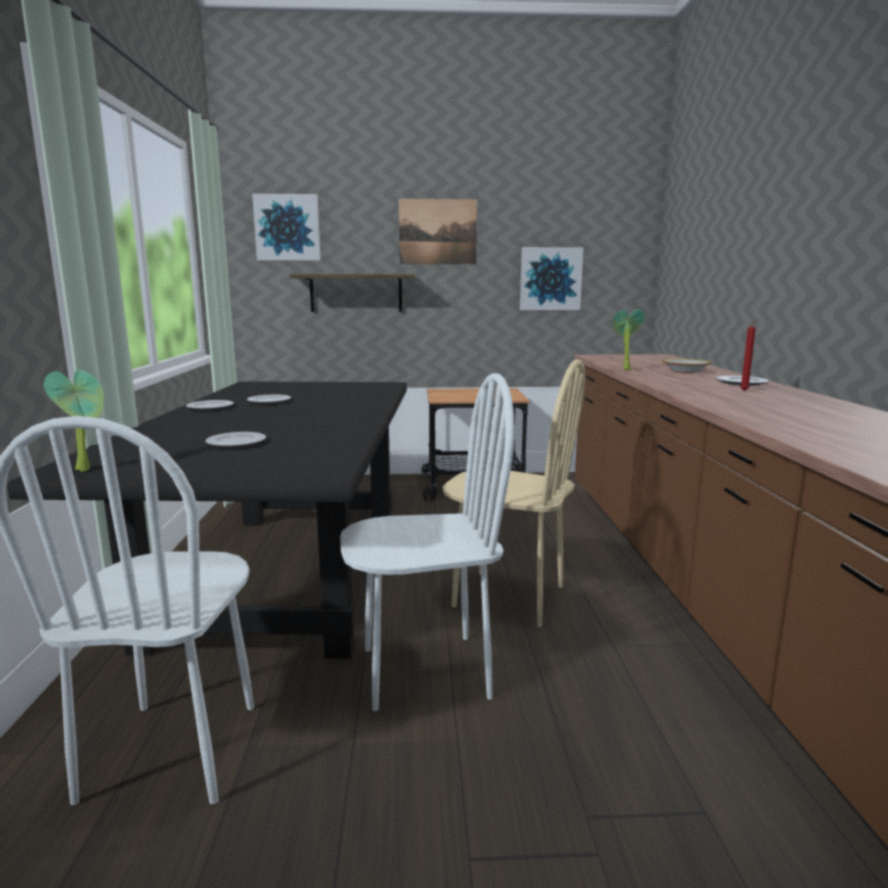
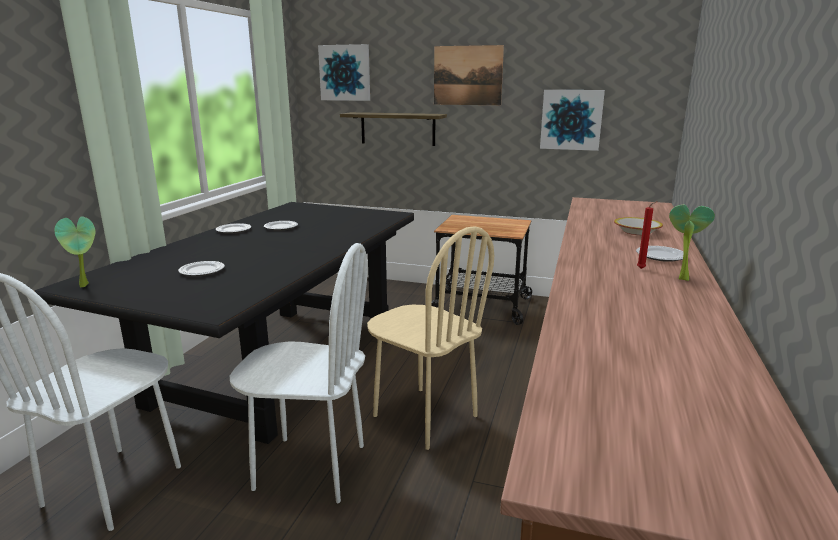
camera: 20 degrees right, 5 degrees up
potted plant [613,309,645,370] -> potted plant moved to [669,204,715,281]

